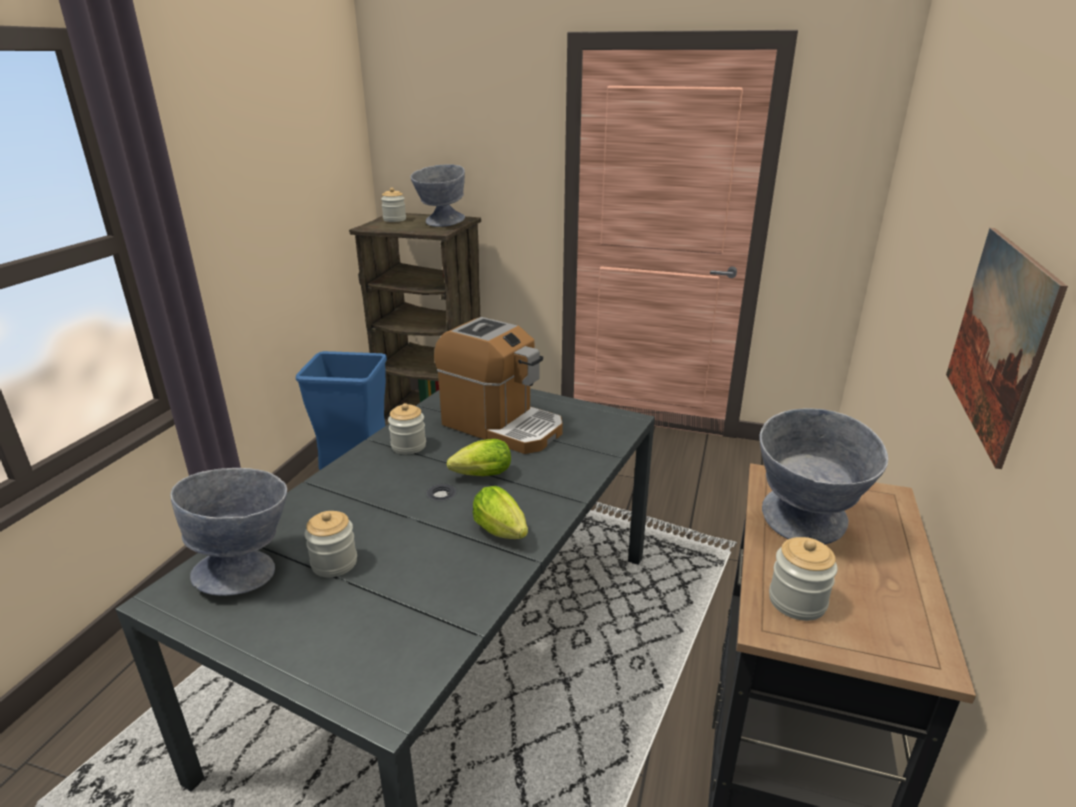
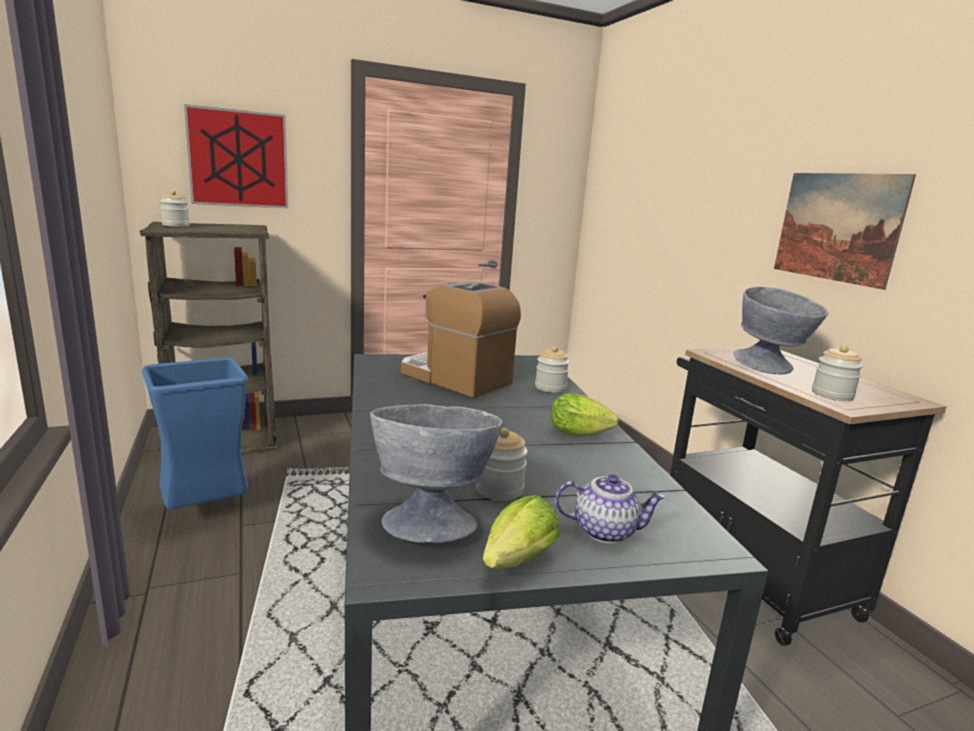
camera: 40 degrees left, 10 degrees down
jar [388,403,426,454] -> jar moved to [535,346,570,393]
grey bowl [411,164,465,227] -> none
coffee machine [434,317,563,454] -> coffee machine turned 135 degrees counterclockwise [401,281,521,398]
lettuce [447,439,511,476] -> lettuce moved to [483,495,560,569]
none -> picture [184,104,288,208]
none -> teapot [555,474,667,544]

